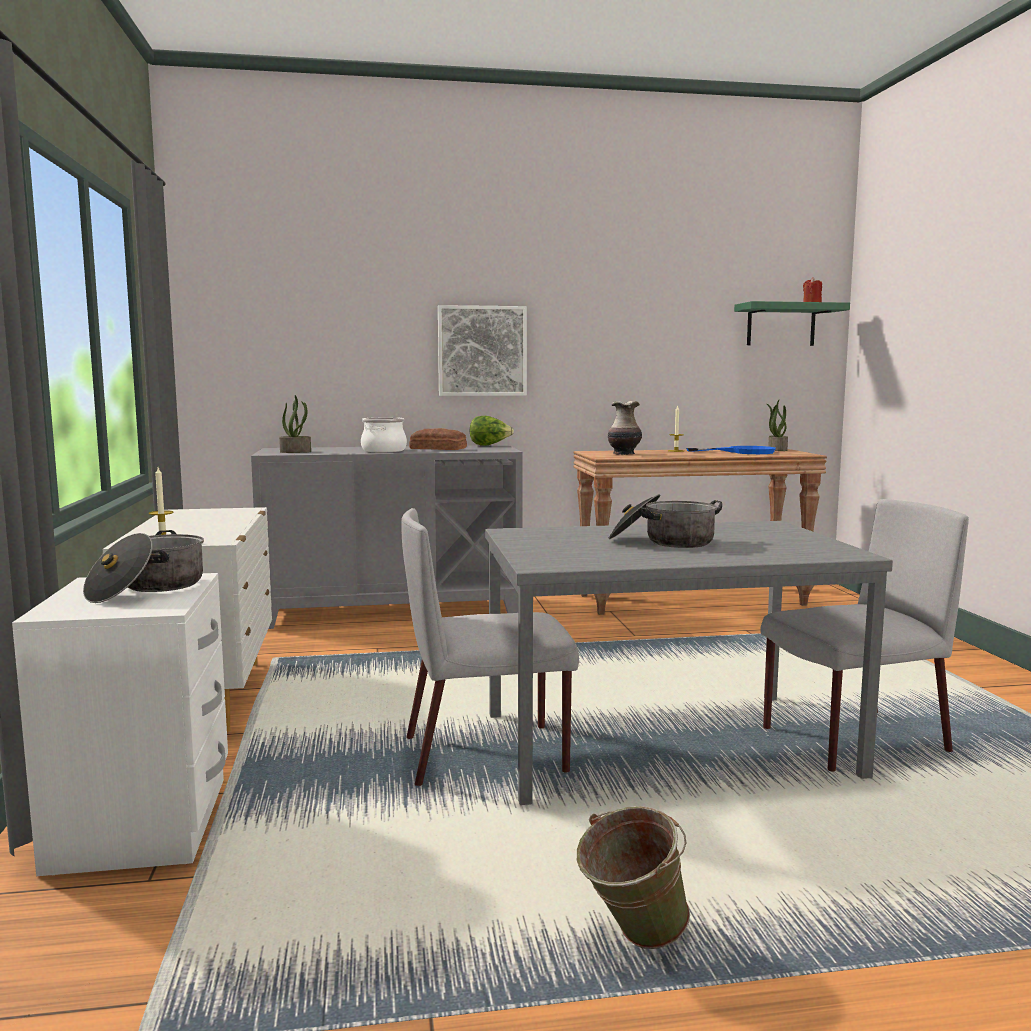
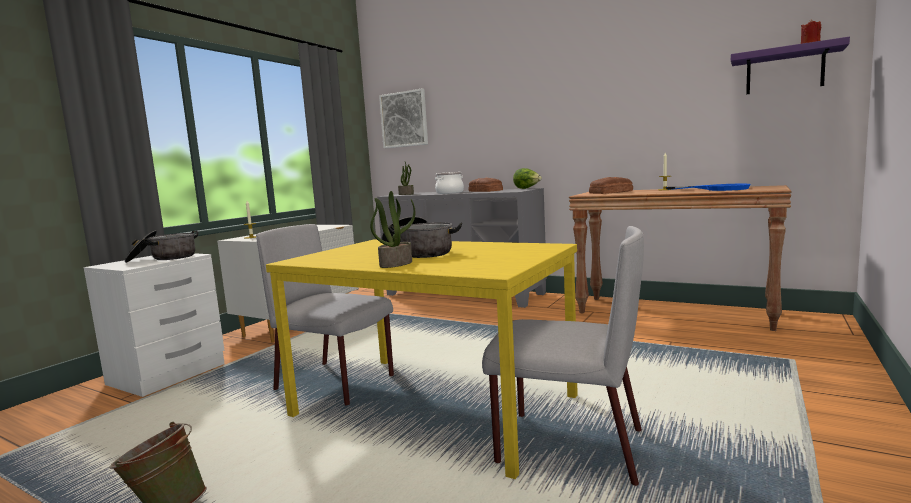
camera: 40 degrees right, 0 degrees up
picture [438,305,527,396] -> picture moved to [379,89,428,148]
grey dining table [485,521,893,805] -> yellow dining table [266,240,578,479]
vase [608,401,642,455] -> bread [589,177,633,194]
green shelf [734,301,850,346] -> purple shelf [731,37,850,94]
potted plant [767,400,788,451] -> potted plant moved to [370,191,415,268]

